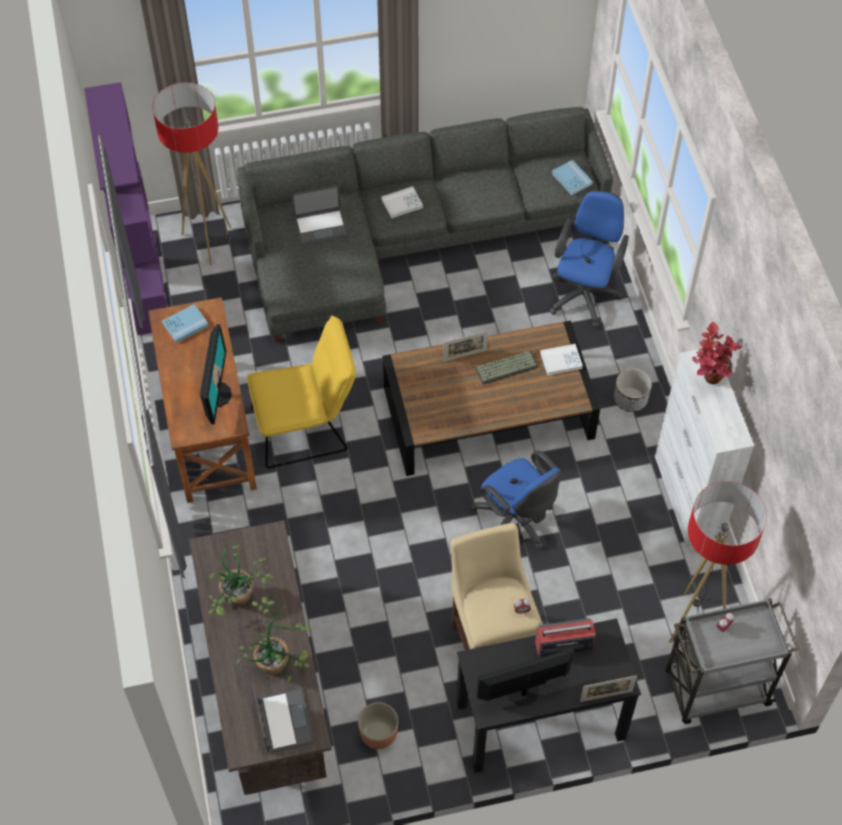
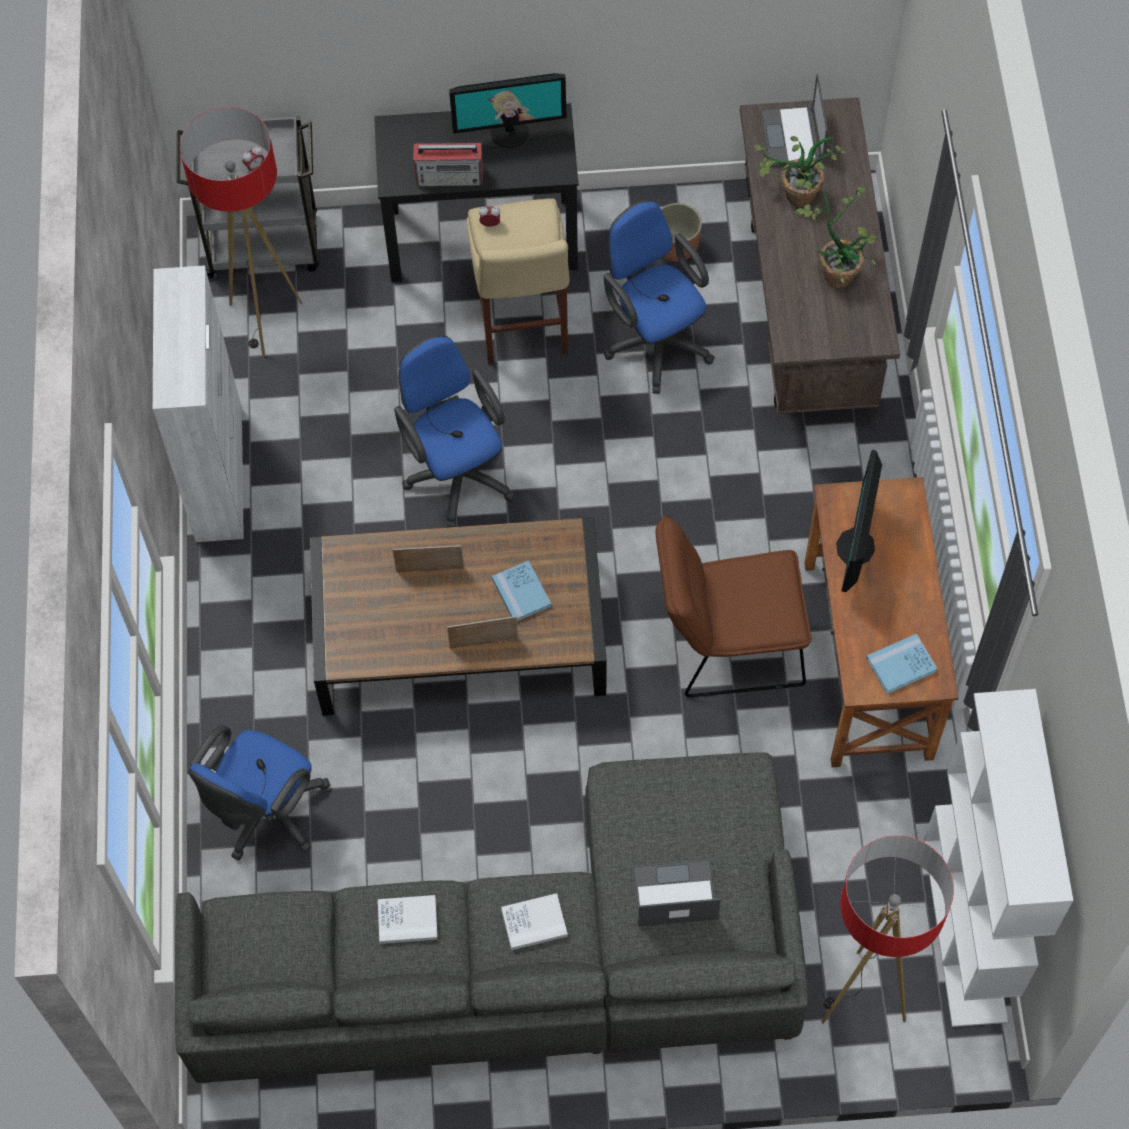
camera: 170 degrees left, 5 degrees up
purple bookcase [84,82,168,335] -> white bookcase [924,689,1073,1027]
yellow chair [247,316,356,468] -> brown chair [655,515,812,697]
keyboard [475,350,538,385] -> none
white book [540,344,583,375] -> white book moved to [378,895,438,944]
blue book [552,160,593,196] -> blue book moved to [492,561,551,621]
picture frame [580,675,637,702] -> picture frame moved to [393,545,464,572]
planter [614,368,652,412] -> none
potted plant [692,322,742,384] -> none
none -> blue office chair [604,200,715,394]

